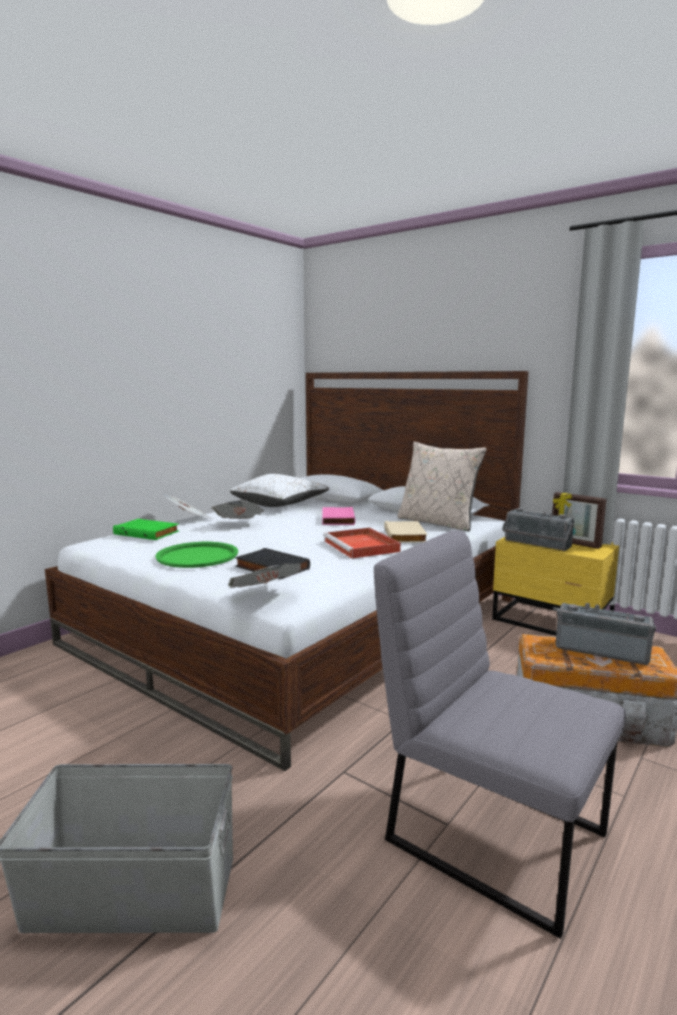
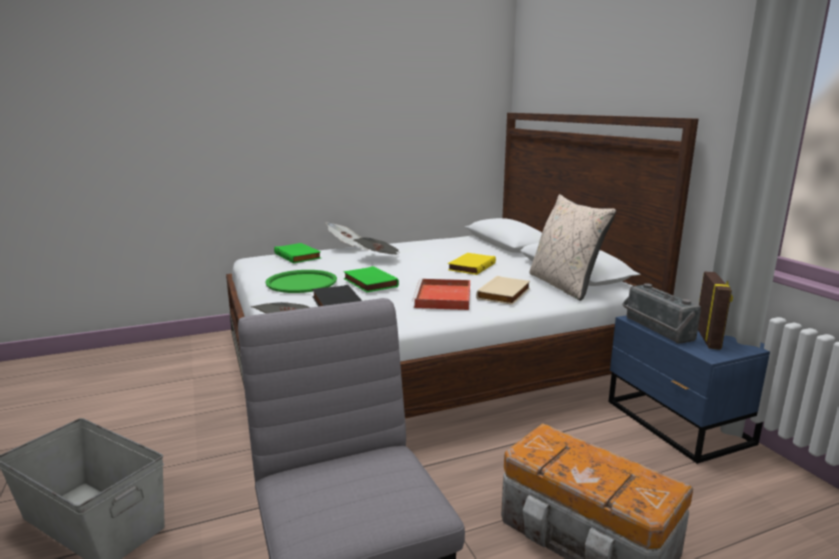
camera: 30 degrees right, 5 degrees up
white pillow [230,474,330,507] -> none
pink book [322,507,355,525] -> yellow book [448,253,496,275]
yellow nightstand [492,537,619,636] -> blue nightstand [608,315,770,464]
picture frame [552,492,606,549] -> picture frame turned 150 degrees counterclockwise [698,271,733,350]
radio [556,603,656,665] -> none
none -> green book [343,266,399,292]

